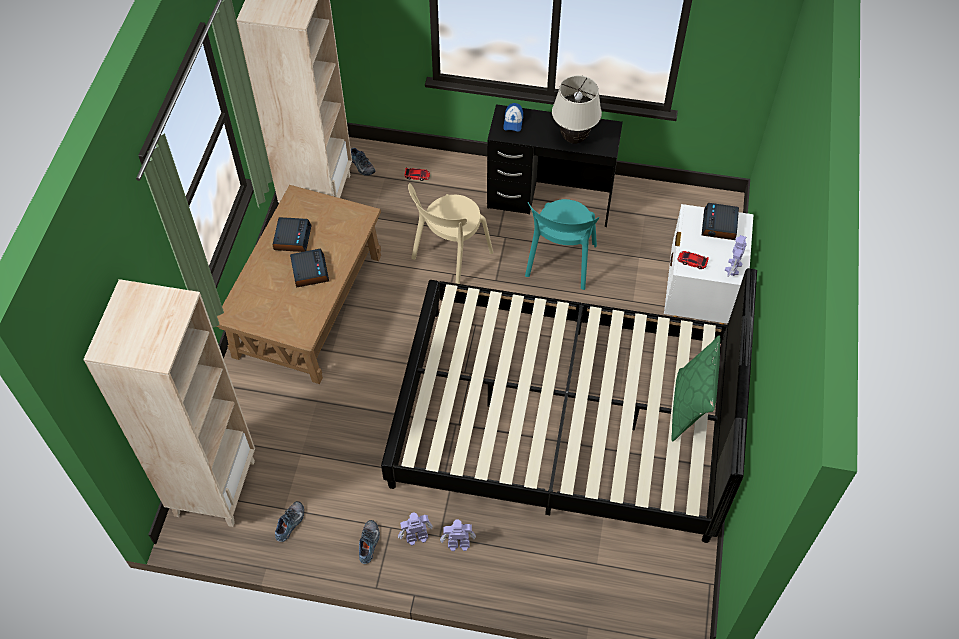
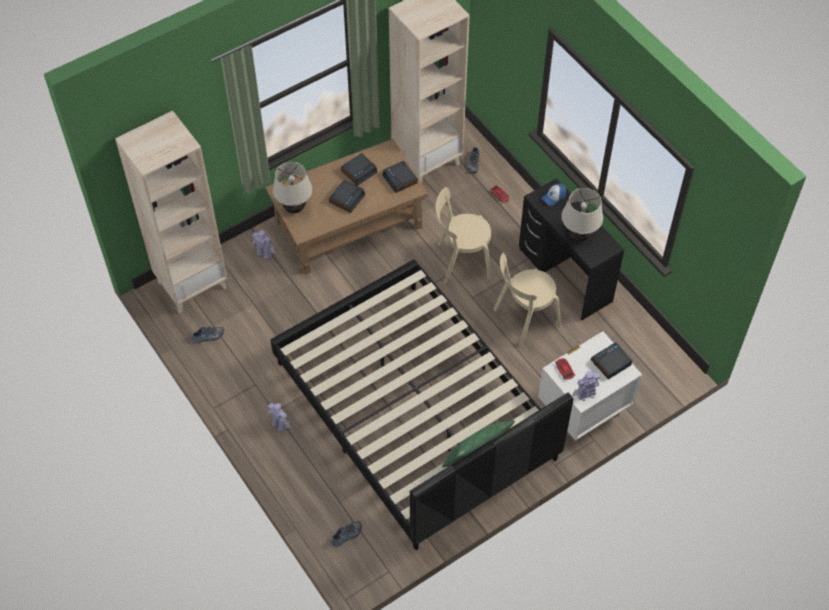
camera: 45 degrees right, 0 degrees up
shoe [359,520,380,564] -> shoe moved to [331,521,362,547]
toy robot [398,512,433,546] -> toy robot moved to [252,230,276,259]
turquoise chair [525,199,599,290] -> beige chair [493,253,561,347]
none -> beige table lamp [272,162,312,214]
none -> alarm clock [382,161,418,193]

